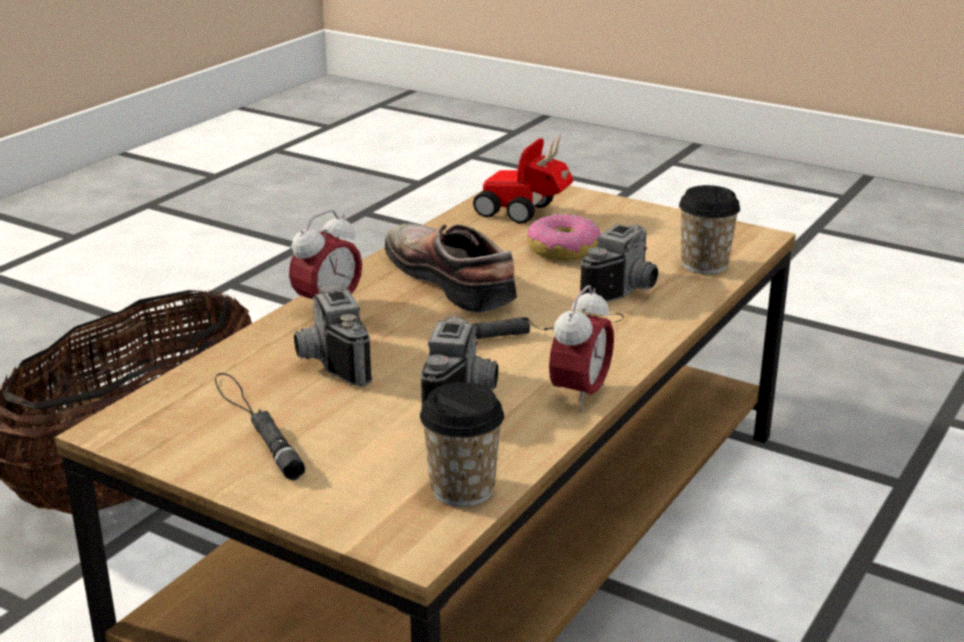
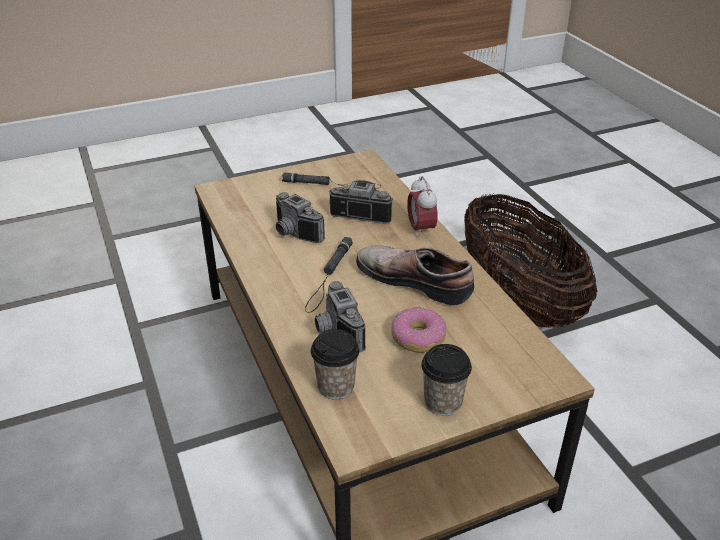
camera: 125 degrees right, 10 degrees up
shoe [385,223,517,312] -> shoe turned 150 degrees counterclockwise [356,245,474,305]
cup [420,382,504,507] -> cup moved to [421,344,472,416]
toy car [473,135,573,224] -> none
alarm clock [549,285,614,411] -> none

